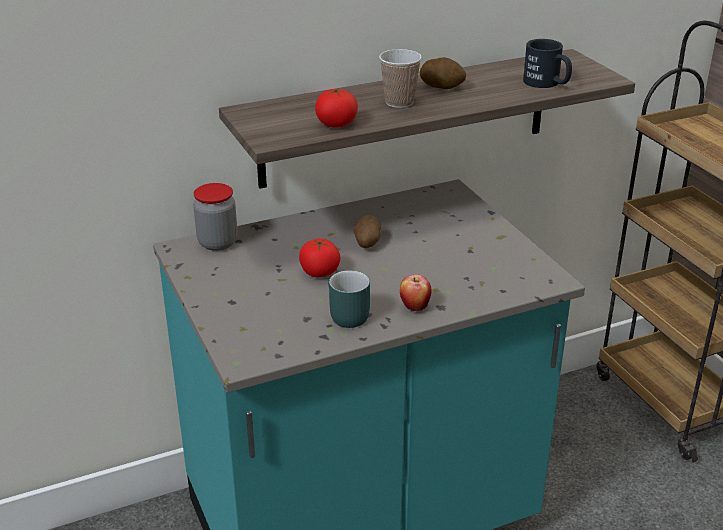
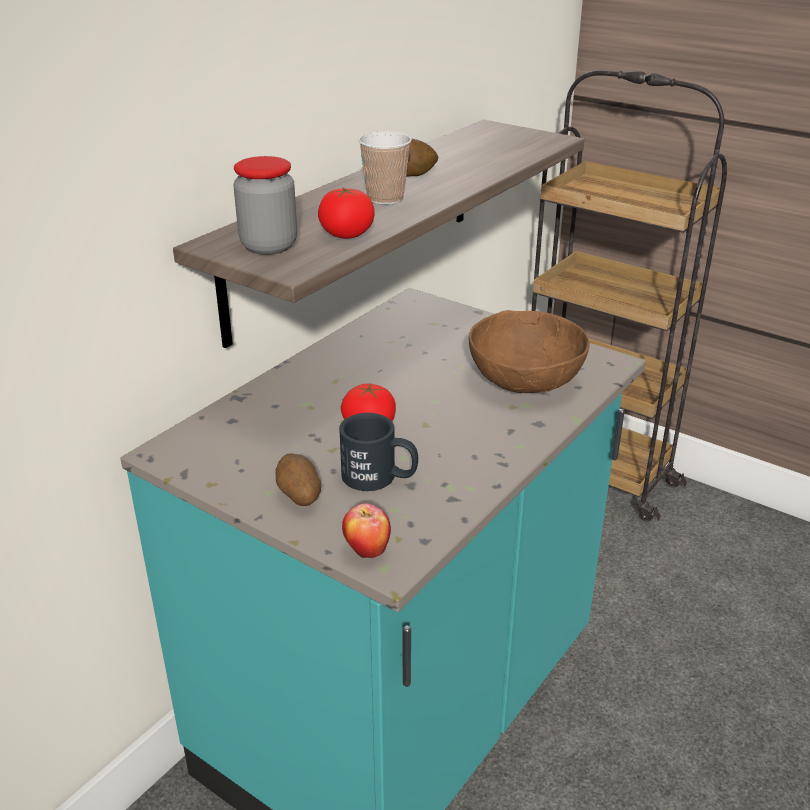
camera: 30 degrees left, 0 degrees up
jar [193,183,238,251] -> jar moved to [233,156,297,255]
turquoise mug [328,270,370,328] -> none
potato [354,215,381,248] -> potato moved to [275,453,321,506]
apple [400,274,431,311] -> apple moved to [342,503,391,558]
black mug [523,39,572,88] -> black mug moved to [339,413,418,491]
none -> brown bowl [469,310,590,393]

